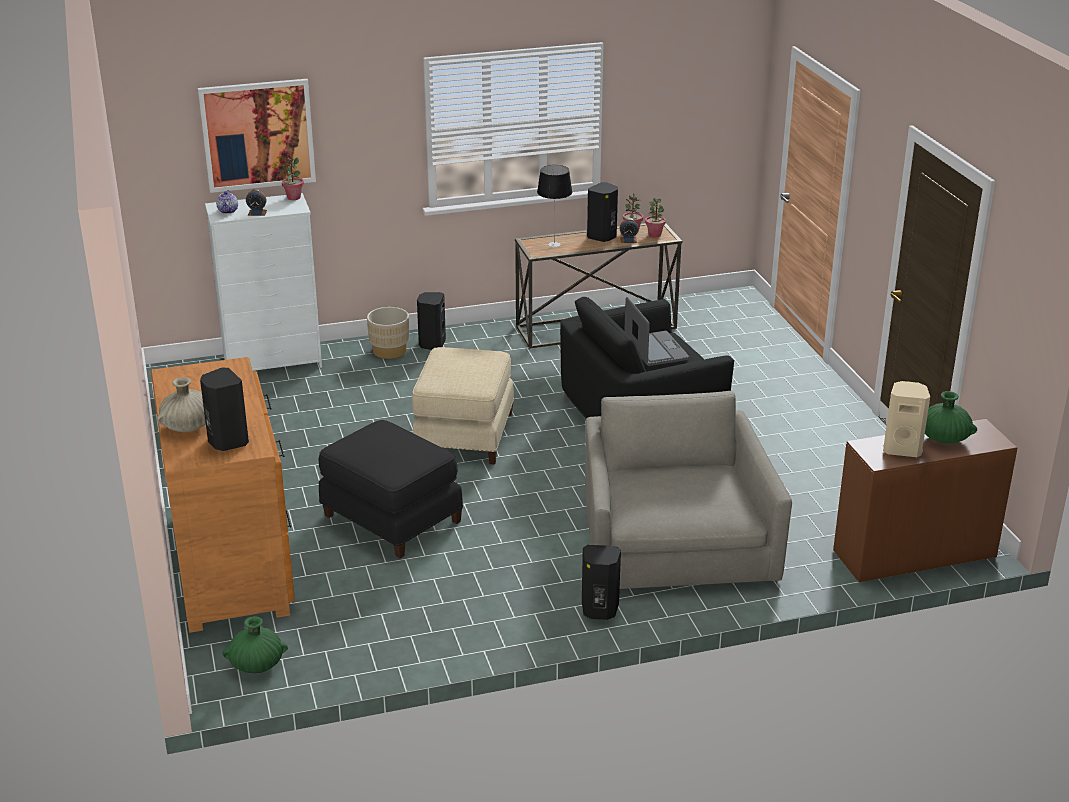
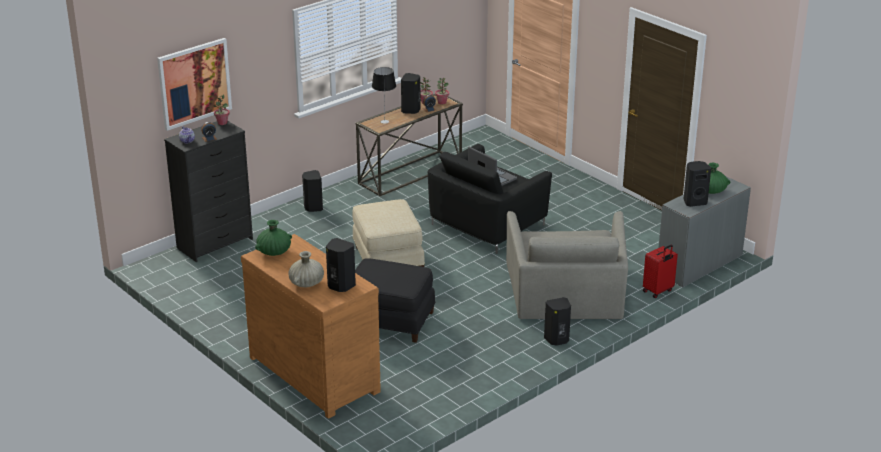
camera: 25 degrees left, 0 degrees up
white dresser [205,193,322,371] -> black dresser [164,121,253,262]
green vase [223,616,288,673] -> green vase moved to [255,220,292,256]
beige planter [367,307,409,359] -> none
grey armchair [585,391,792,589] -> grey armchair turned 150 degrees counterclockwise [506,211,628,319]
brown desk [833,419,1018,582] -> grey desk [659,176,751,287]
beige speaker [883,381,930,457] -> black speaker [684,161,711,207]
none -> red suitcase [643,245,678,298]

